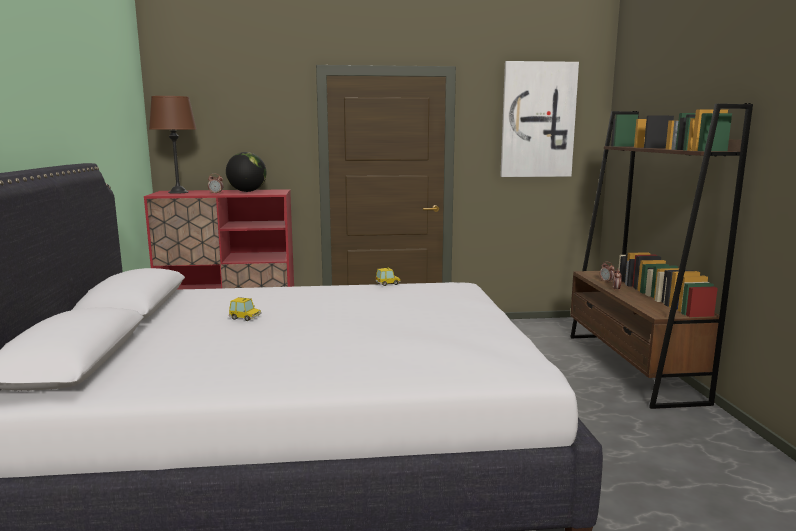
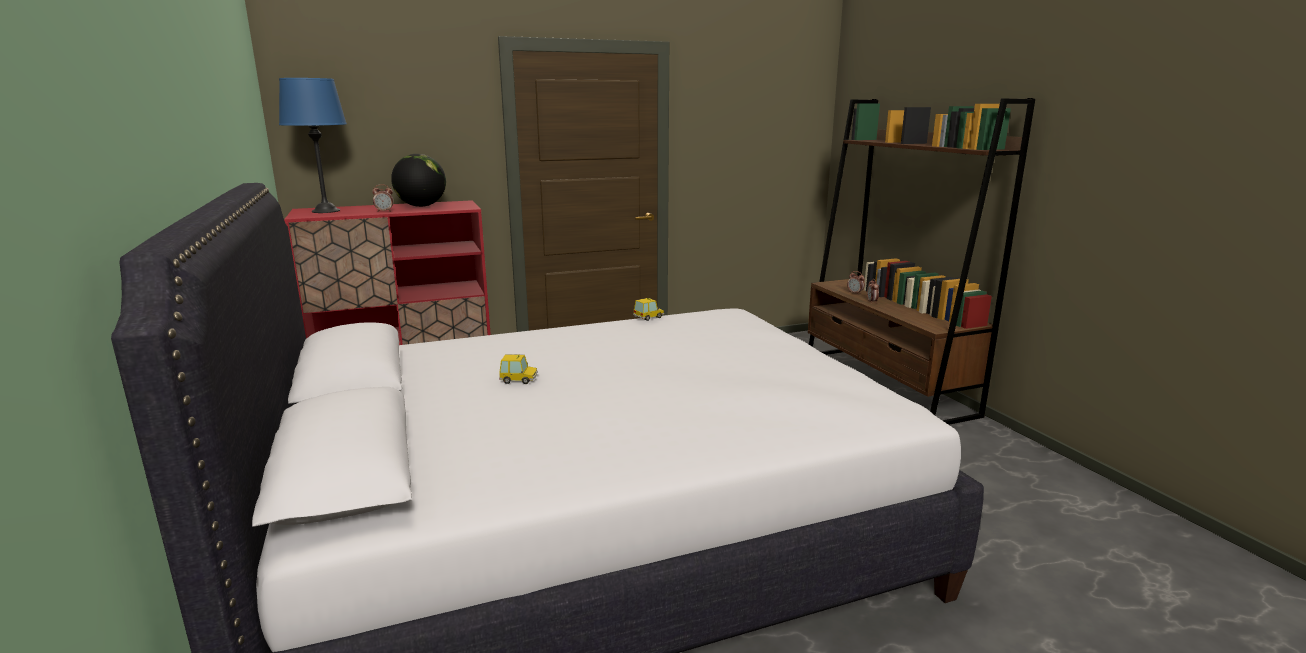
camera: 15 degrees left, 5 degrees up
brown table lamp [149,96,197,194] -> blue table lamp [279,78,347,213]
picture [500,61,579,177] -> none

